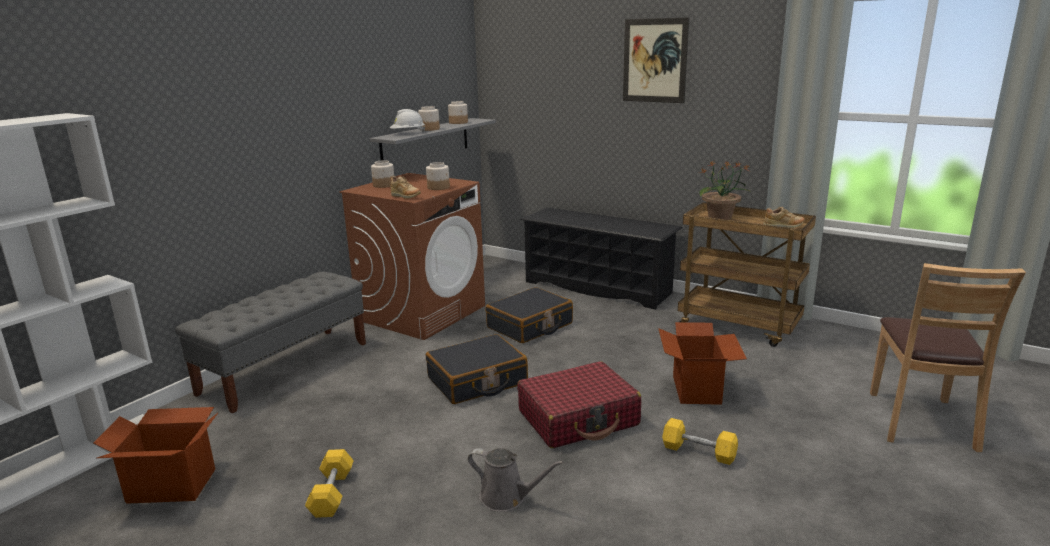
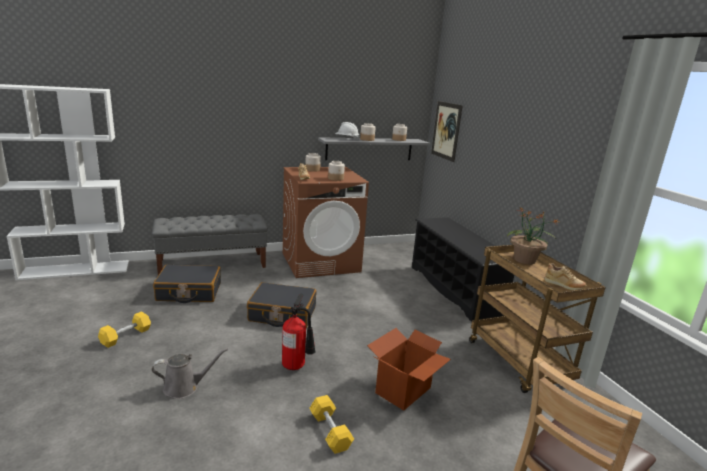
camera: 35 degrees right, 0 degrees up
cardboard box [94,407,218,504] -> none
grey watering can [468,448,563,512] -> grey watering can turned 75 degrees counterclockwise [152,348,228,399]
black suitcase [486,287,573,343] -> black suitcase moved to [153,265,221,303]
red suitcase [517,361,641,448] -> fire extinguisher [282,294,316,370]
picture [623,17,689,103] -> picture moved to [431,101,463,162]

